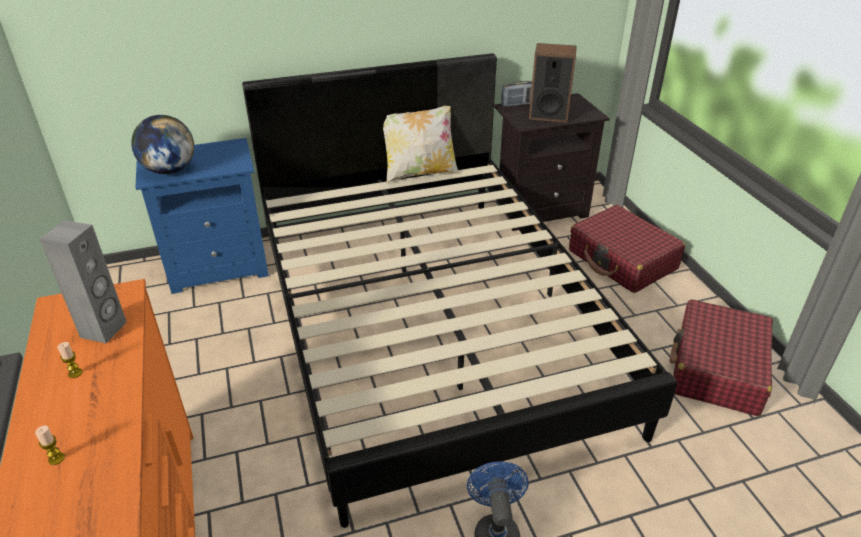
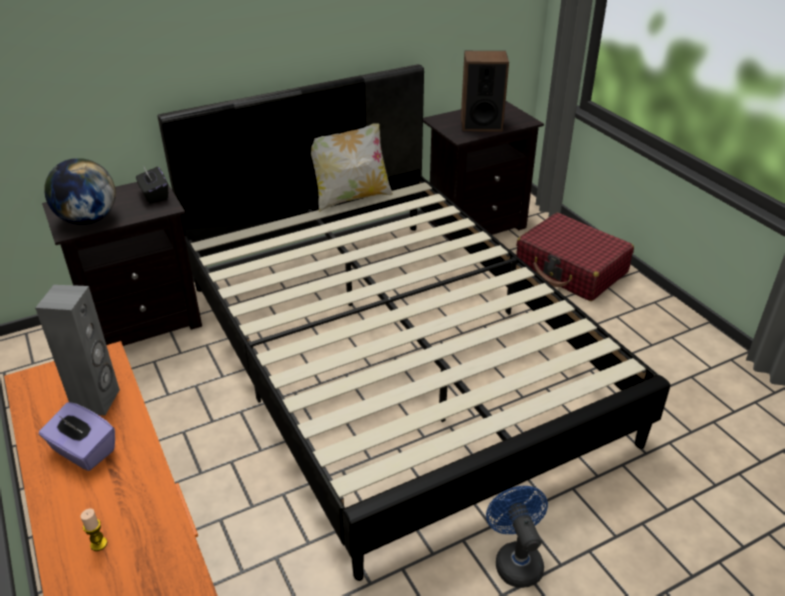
camera: 10 degrees left, 0 degrees up
candle [57,342,83,378] -> purple tissue box [39,402,115,471]
blue nightstand [135,138,269,294] -> black nightstand [42,182,202,346]
radio [501,81,532,107] -> none
red suitcase [669,299,773,416] -> none
none -> black tissue box [136,167,168,204]

